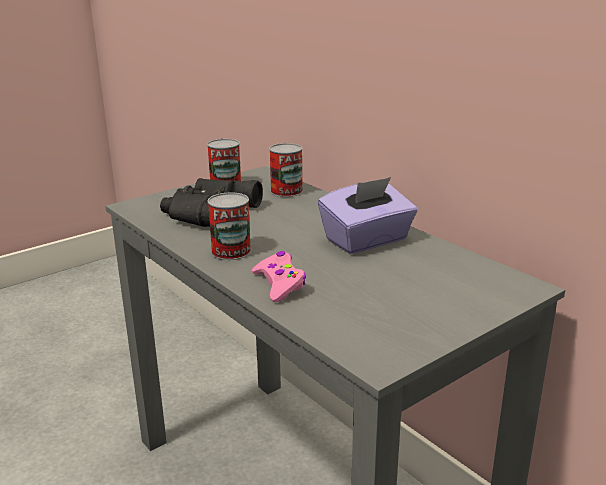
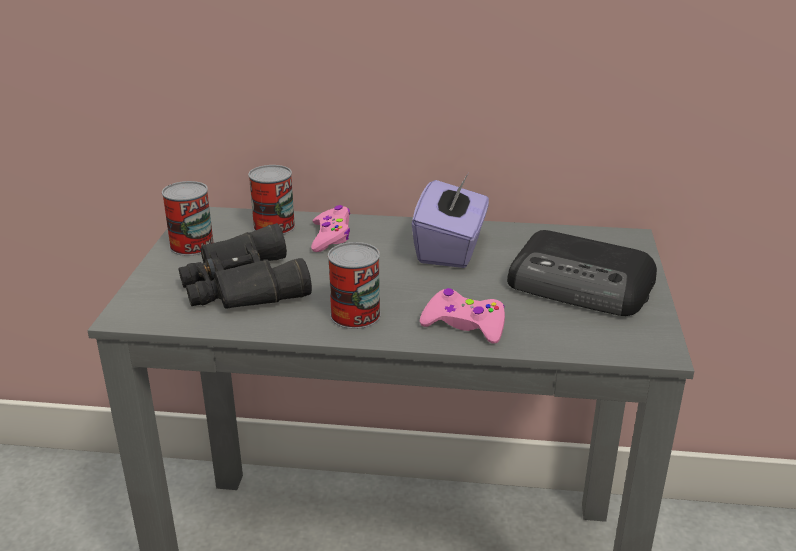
camera: 45 degrees left, 5 degrees up
none -> pink game controller [311,205,350,252]
none -> radio [507,230,657,316]

